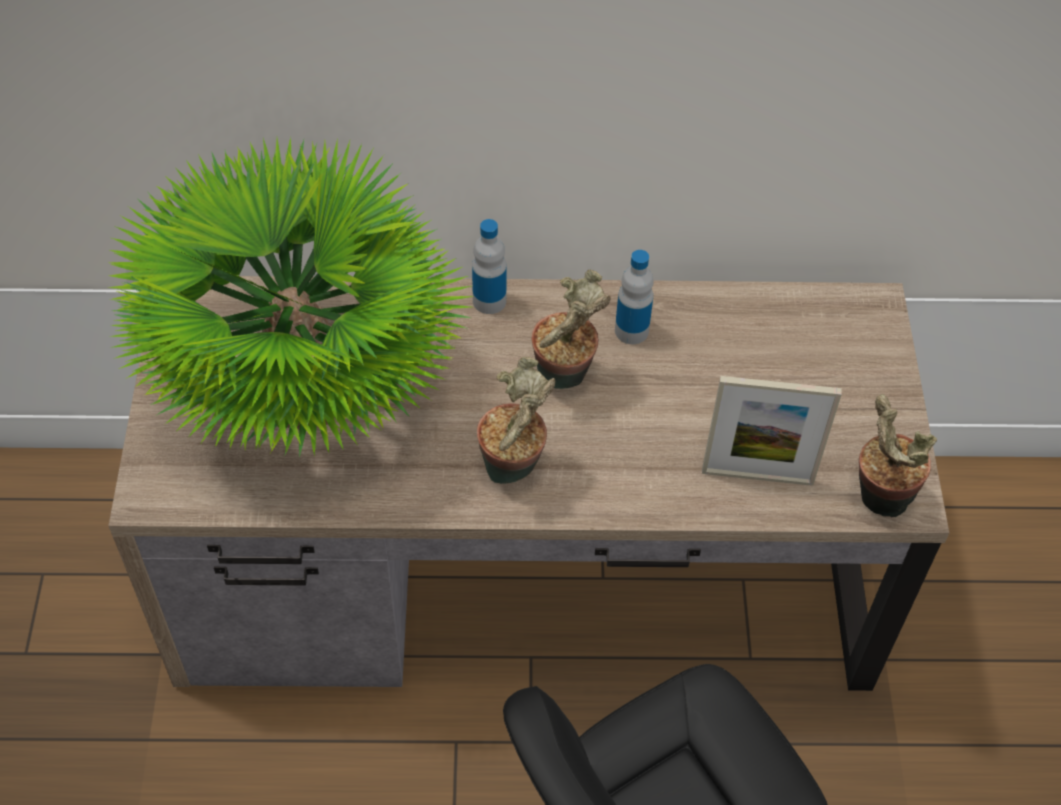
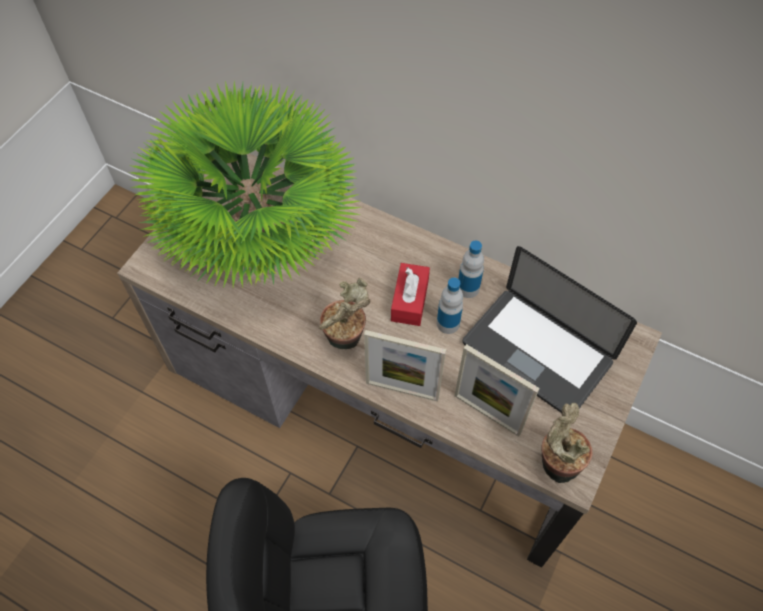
camera: 30 degrees right, 5 degrees up
bottle [472,219,507,314] -> bottle moved to [437,278,463,334]
potted plant [532,270,611,389] -> red tissue box [391,263,430,326]
none -> picture frame [364,330,446,401]
none -> laptop [463,246,637,413]

